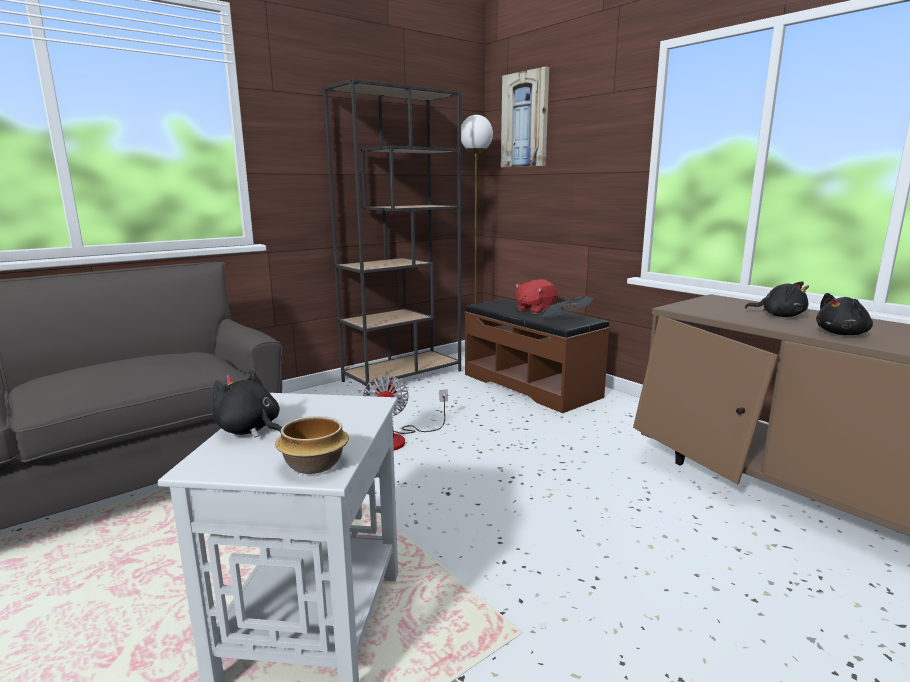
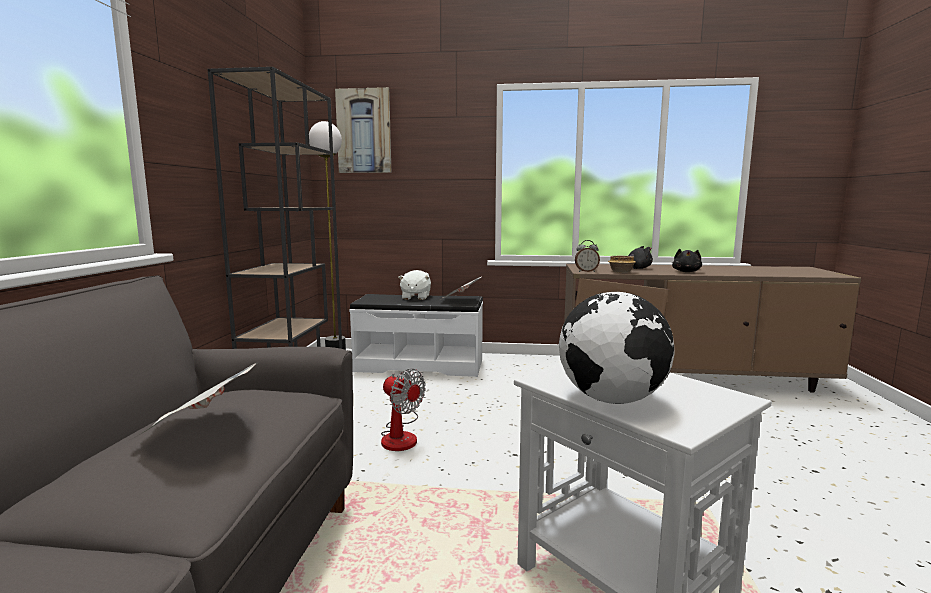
camera: 45 degrees left, 5 degrees down
black plush toy [213,370,282,438] -> globe [559,292,675,404]
bowl [275,416,349,474] -> bowl moved to [608,256,636,273]
brown bench [464,299,610,413] -> white bench [349,294,483,377]
red plush toy [515,279,557,314] -> white plush toy [398,270,431,300]
none -> newspaper [132,363,257,439]
none -> alarm clock [575,240,600,272]

